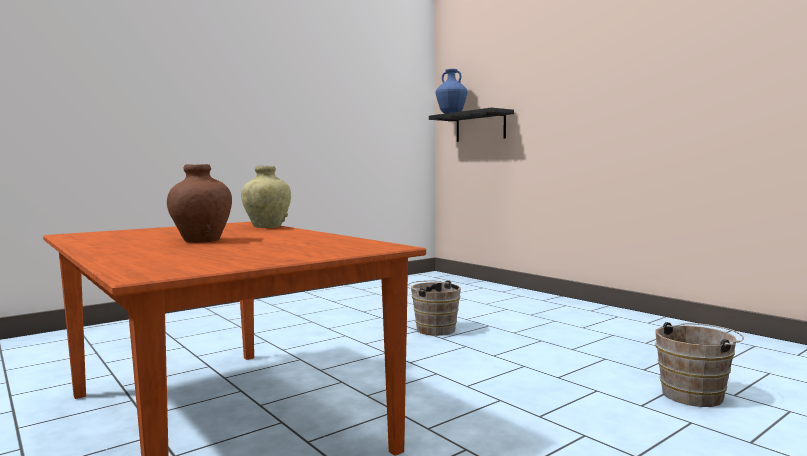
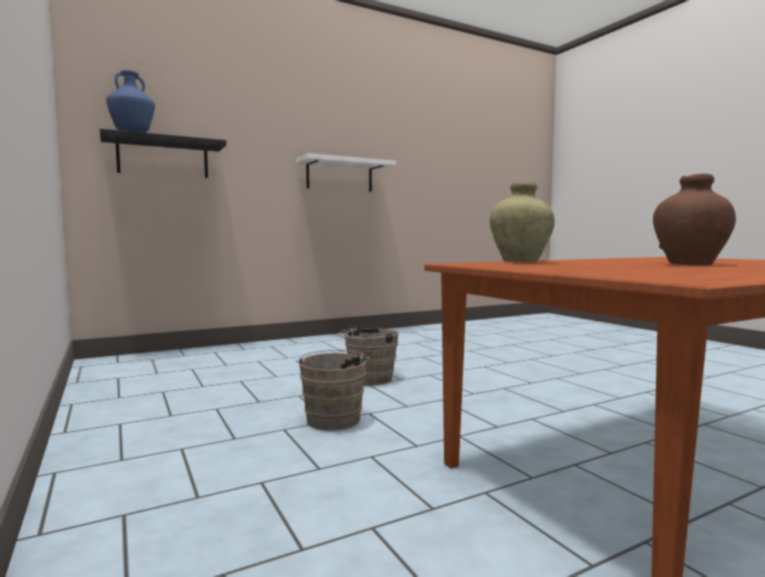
camera: 80 degrees left, 0 degrees up
brown bucket [655,322,744,407] -> brown bucket moved to [296,350,370,430]
none -> white shelf [296,153,396,192]

